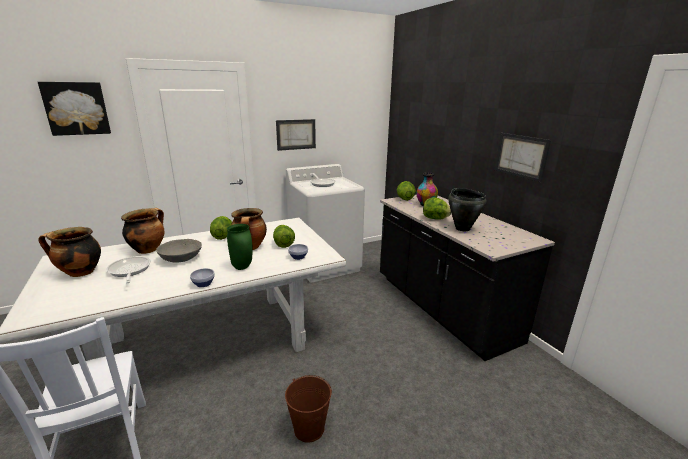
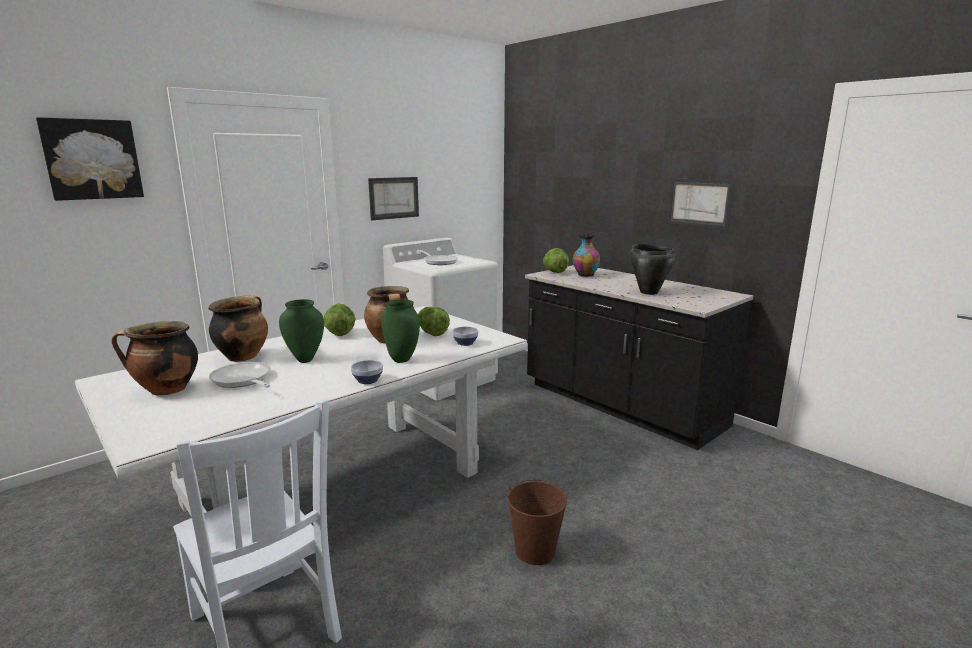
camera: 15 degrees left, 5 degrees down
grey bowl [156,239,202,263] -> green vase [279,299,324,363]
lettuce [423,197,451,220] -> none

